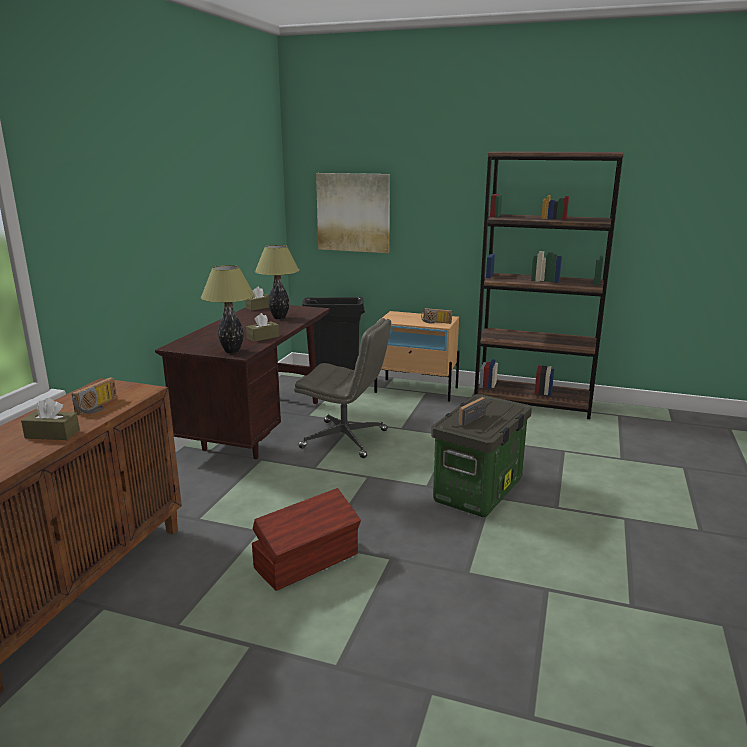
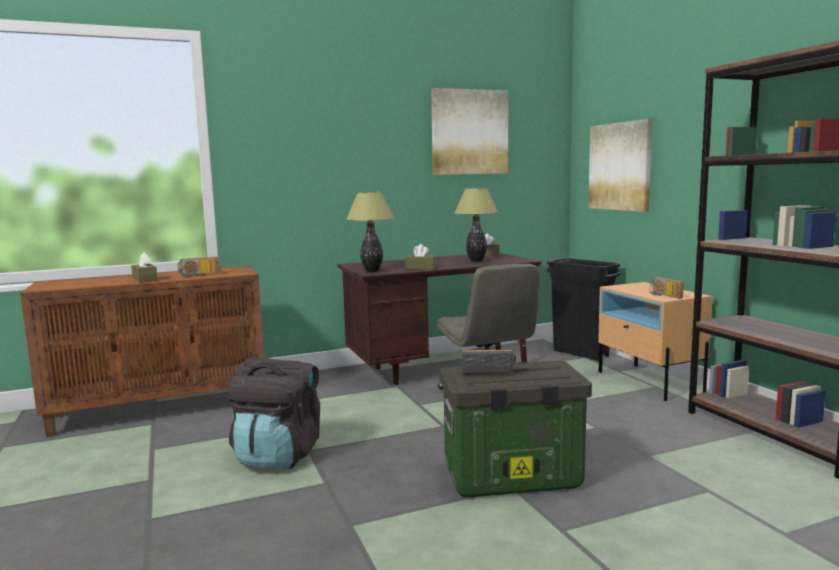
camera: 50 degrees right, 10 degrees down
brown storage box [252,488,361,591] -> black backpack [228,357,320,469]
none -> picture [431,88,508,175]

